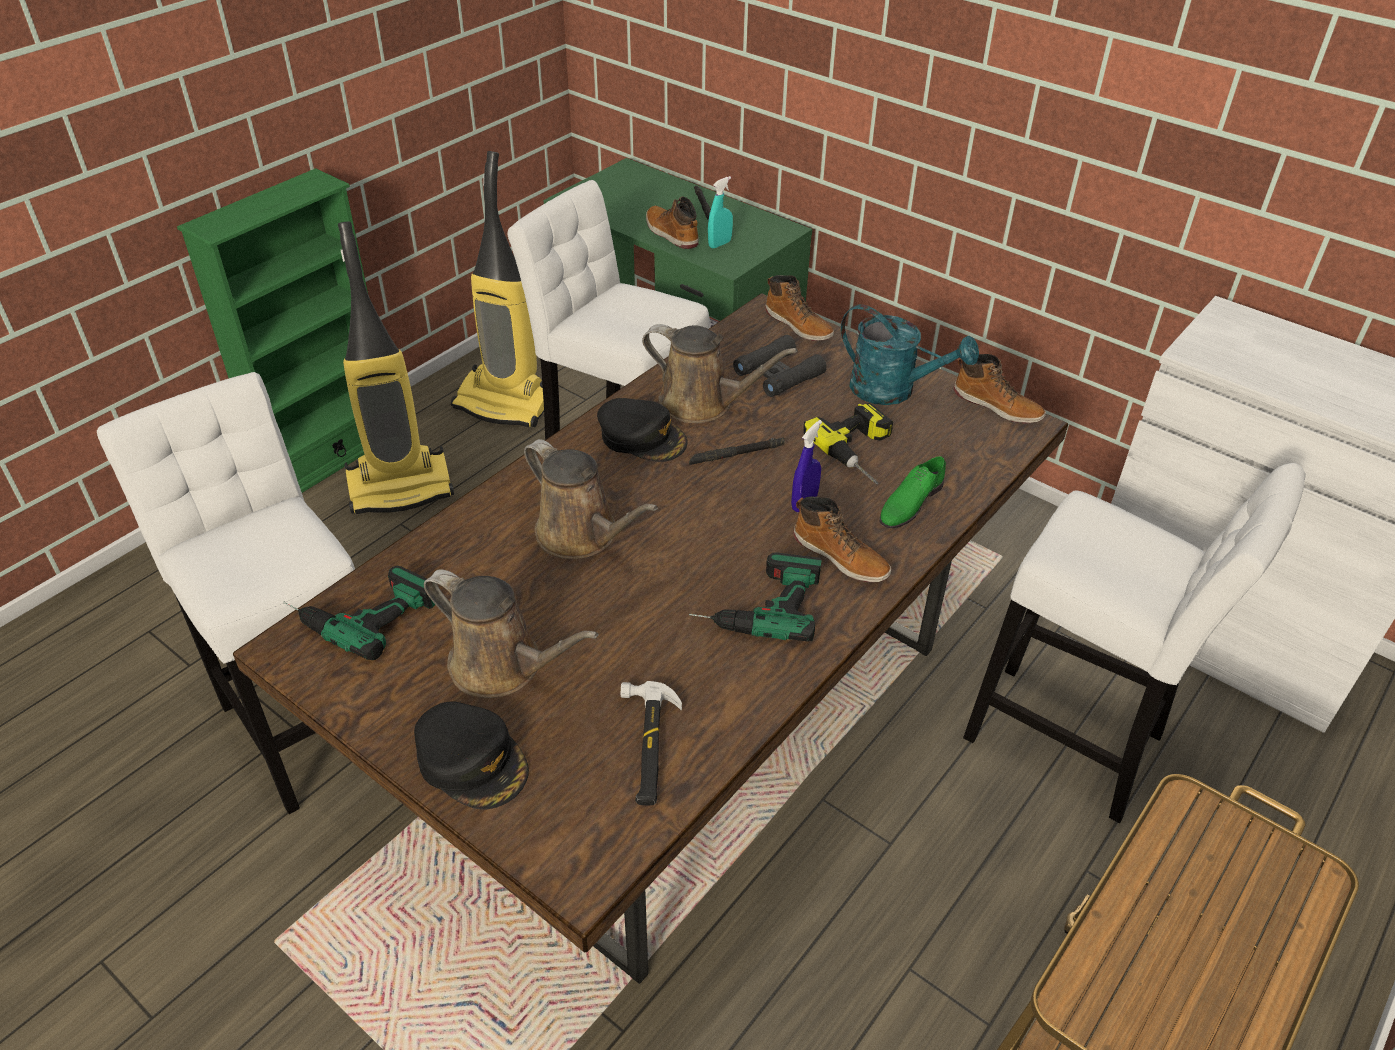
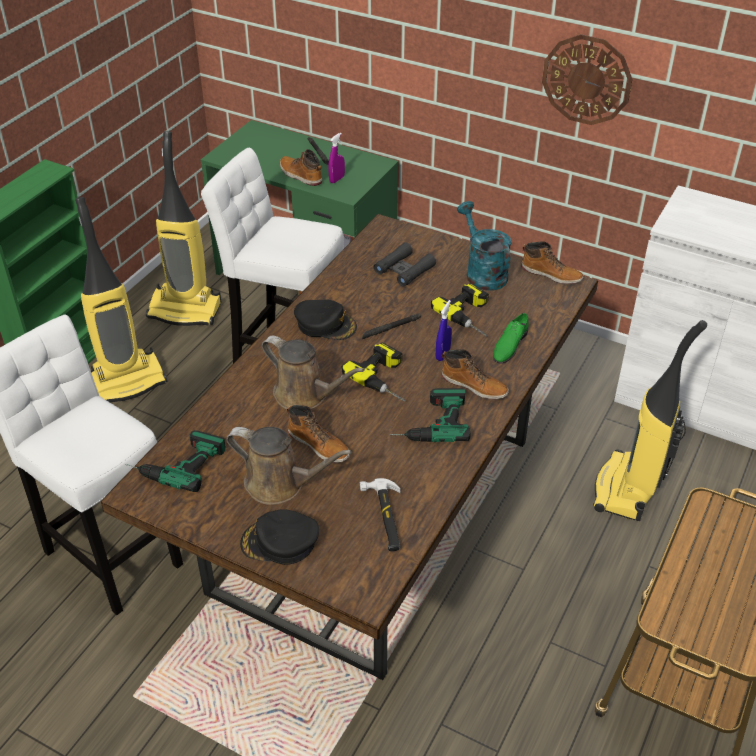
camera: 10 degrees left, 0 degrees up
black cap [414,701,529,809] -> black cap turned 150 degrees clockwise [240,509,319,565]
brown watering can [642,324,798,423] -> none
turquoise spray bottle [708,176,733,248] -> purple spray bottle [328,132,345,183]
boot [765,275,834,341] -> boot moved to [287,405,350,463]
turquoise watering can [841,304,979,405] -> turquoise watering can turned 135 degrees counterclockwise [457,201,512,290]
white stool [963,463,1306,823] -> vacuum cleaner [593,320,707,521]
none -> power drill [341,342,405,401]
none -> wall clock [542,34,632,125]

